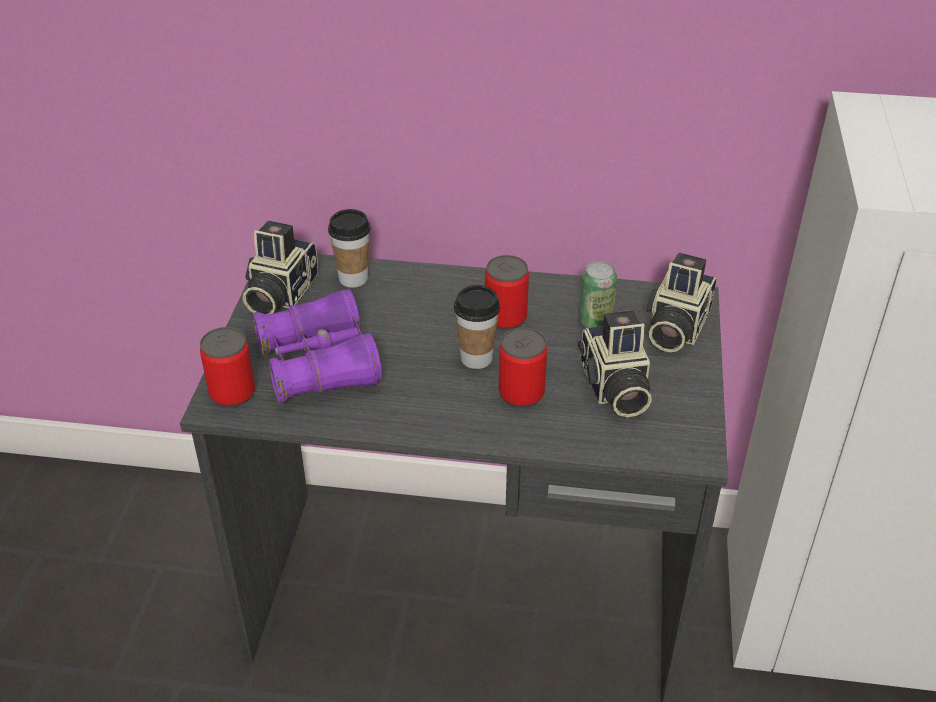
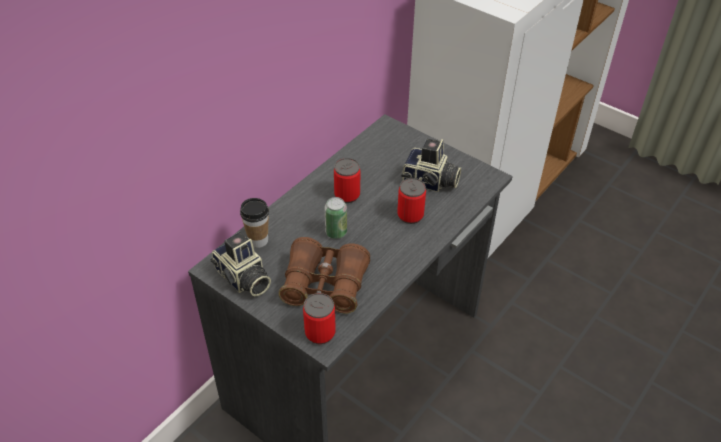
camera: 60 degrees left, 5 degrees up
purple binoculars [252,289,382,403] -> brown binoculars [279,237,370,314]
cup [454,285,500,369] -> none
can [579,261,617,328] -> can moved to [325,197,347,239]
camera [646,253,717,352] -> none

